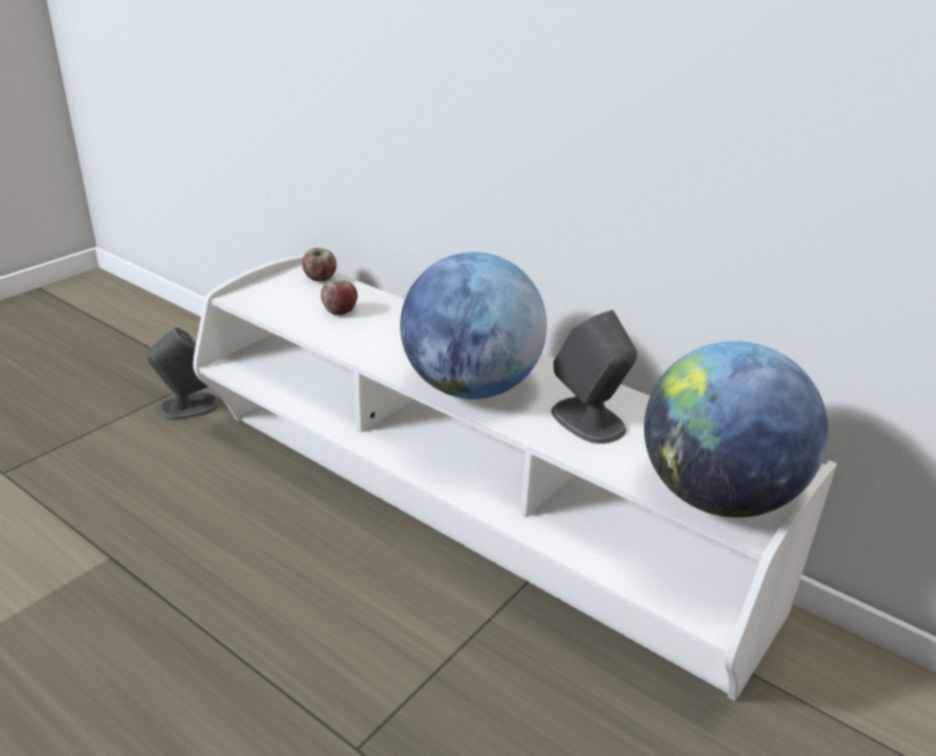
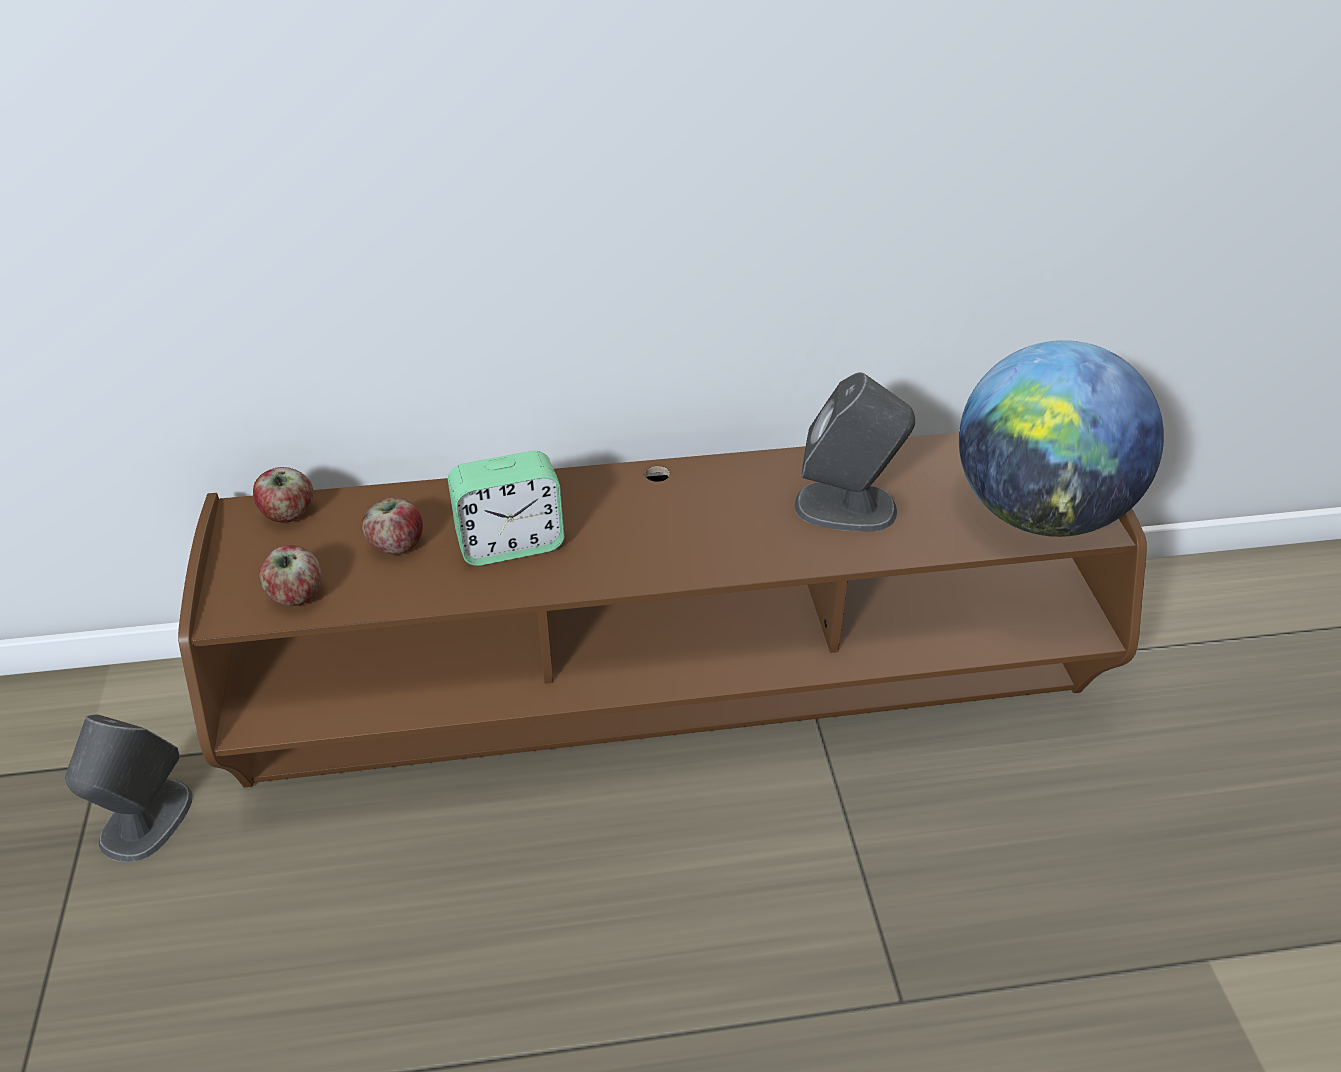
camera: 45 degrees left, 10 degrees up
white tv stand [193,255,837,701] -> brown tv stand [178,433,1147,788]
globe [400,252,547,399] -> none
none -> apple [259,545,321,606]
none -> alarm clock [448,451,564,566]

